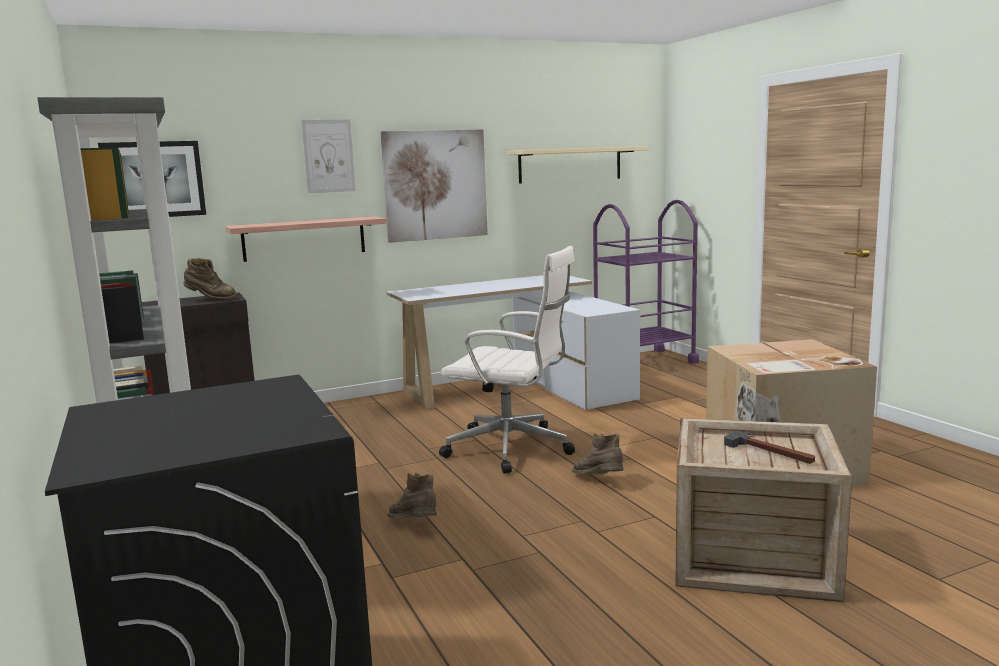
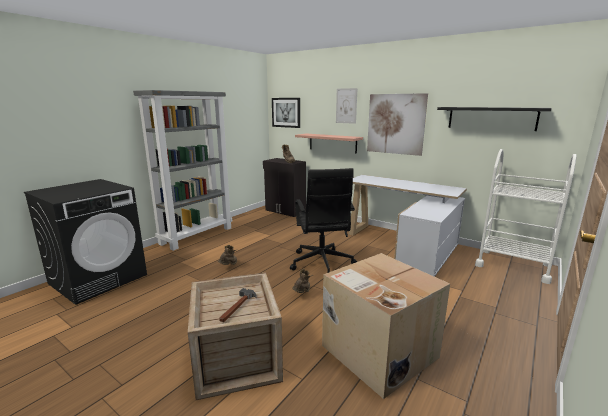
camera: 60 degrees right, 5 degrees up
white office chair [439,246,575,474] -> black office chair [290,168,357,273]
beige shelf [507,146,648,184] -> black shelf [437,107,552,131]
purple cart [593,200,699,364] -> white cart [475,149,577,284]

